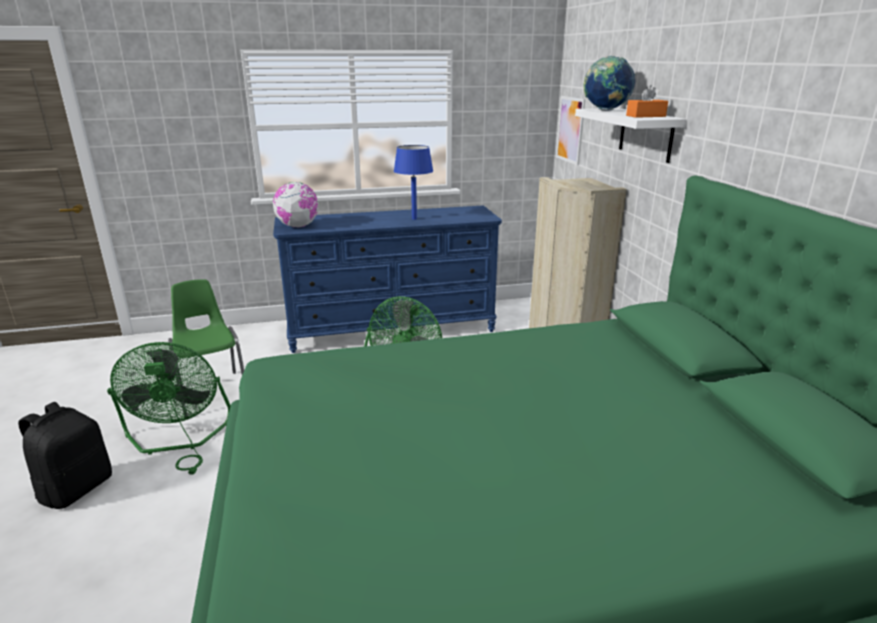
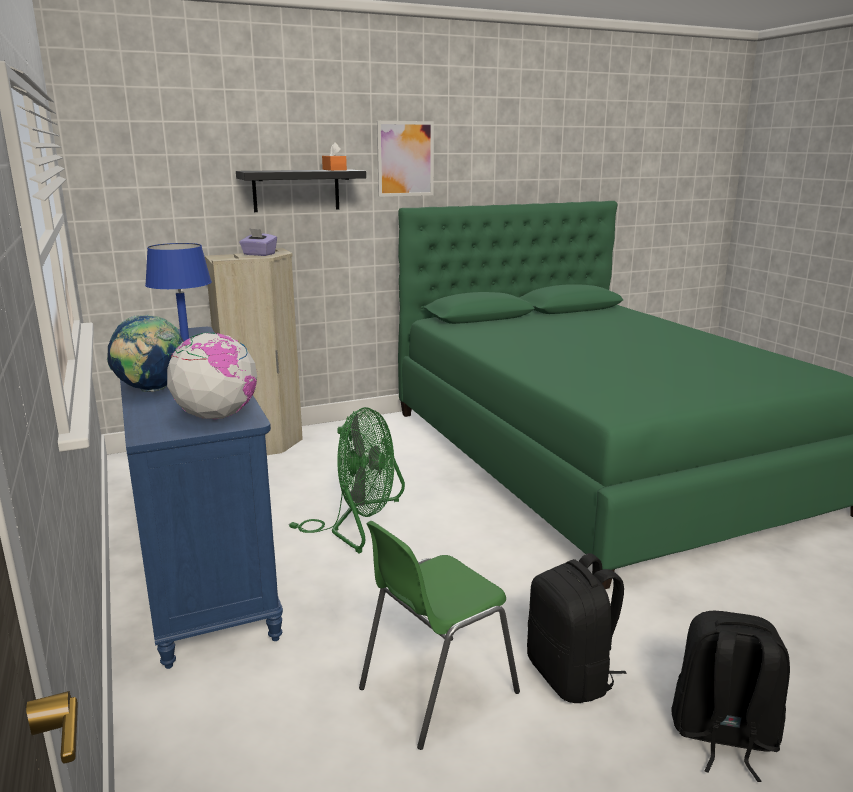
camera: 100 degrees left, 5 degrees down
green fan [107,342,231,475] -> black backpack [527,553,626,703]
picture [556,96,585,165] -> picture moved to [377,121,434,197]
white shelf [575,108,687,163] -> black shelf [236,170,366,212]
globe [583,56,636,111] -> globe moved to [107,315,184,392]
none -> purple tissue box [239,228,277,256]

